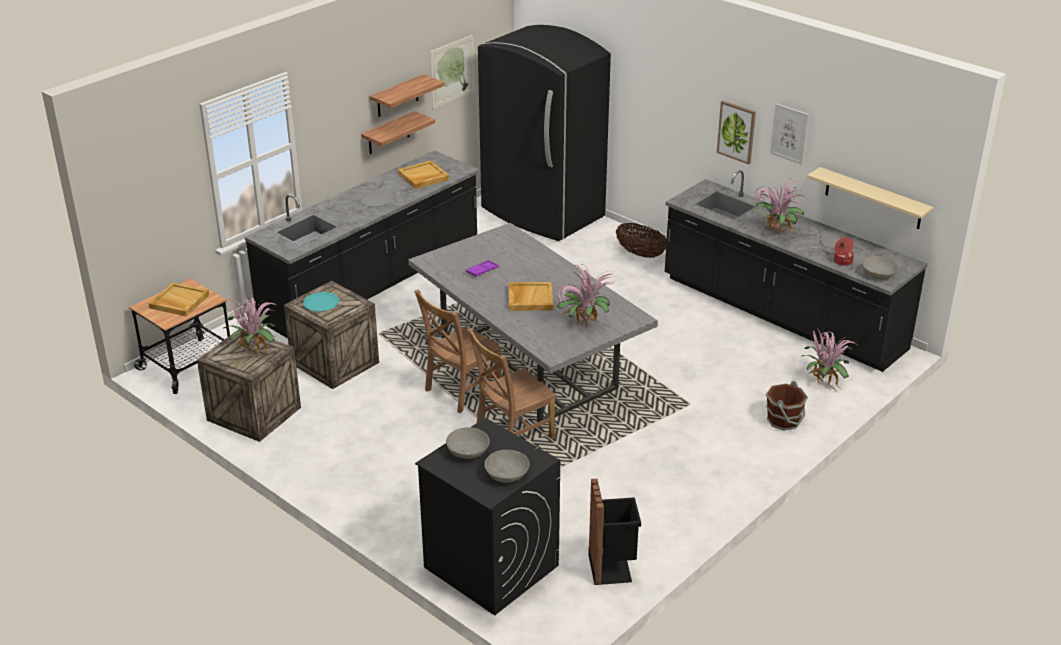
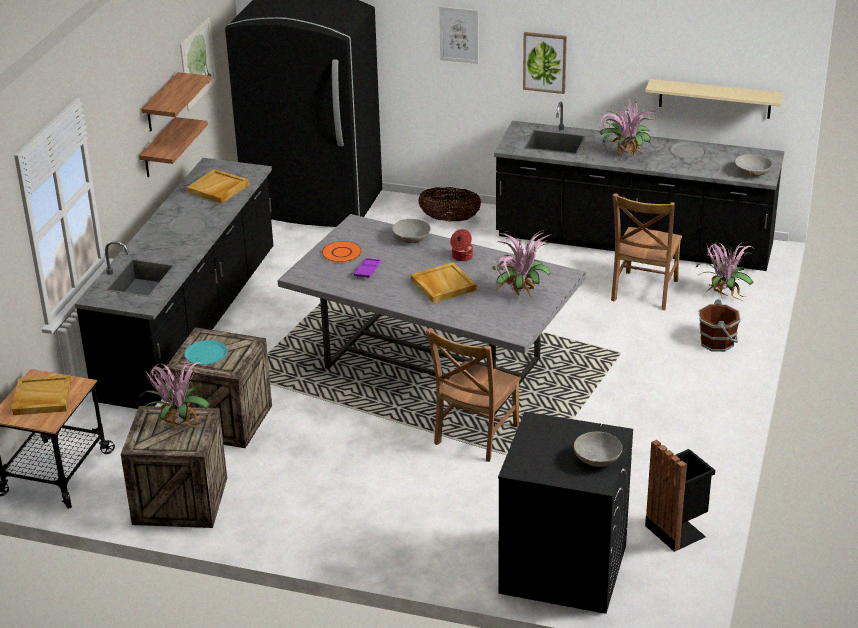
camera: 25 degrees left, 0 degrees up
brown chair [414,290,502,413] -> brown chair moved to [611,193,682,310]
grey bowl [446,427,490,459] -> grey bowl moved to [392,219,431,243]
picture [770,103,809,165] -> picture moved to [439,6,479,64]
cooking pot [834,237,854,266] -> cooking pot moved to [450,229,473,261]
none -> orange plate [322,241,362,263]

